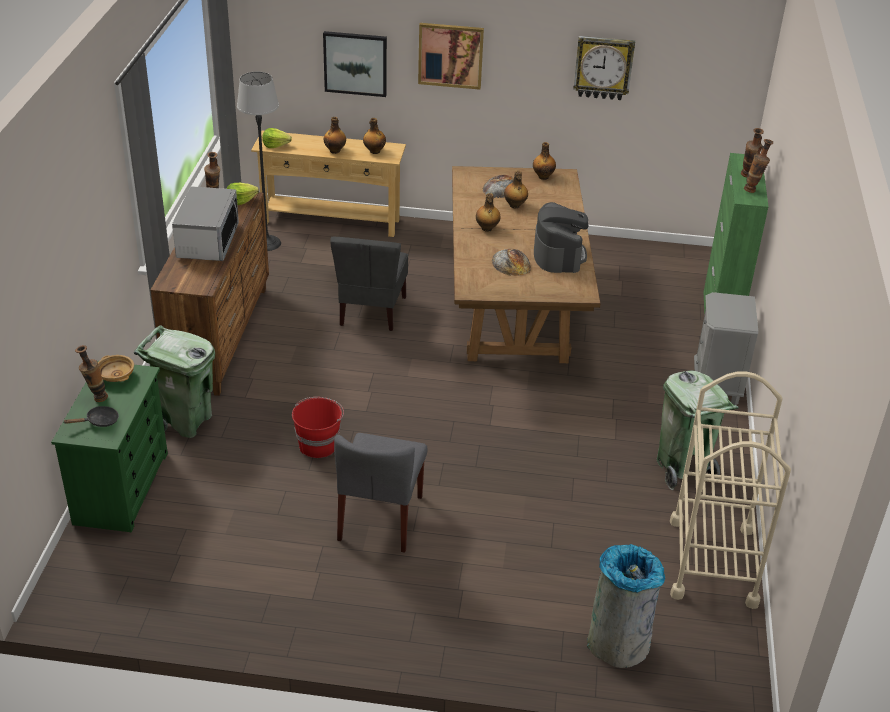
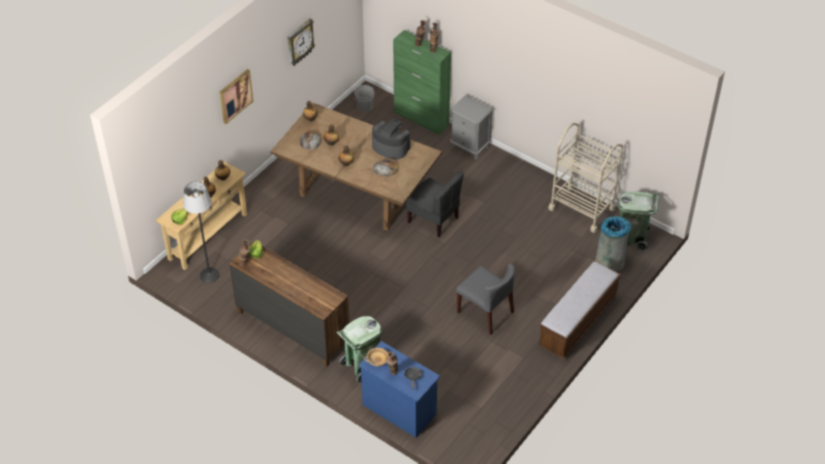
camera: 60 degrees left, 10 degrees up
green dresser [51,361,168,532] -> blue dresser [359,341,440,438]
microwave [172,186,239,261] -> none
red bucket [292,397,344,458] -> none
picture [323,31,387,97] -> none
grey chair [330,237,408,331] -> grey chair moved to [406,171,464,237]
green trash can [657,370,739,490] -> green trash can moved to [618,192,659,251]
none -> grey bucket [354,84,374,112]
none -> bench [538,261,621,359]

